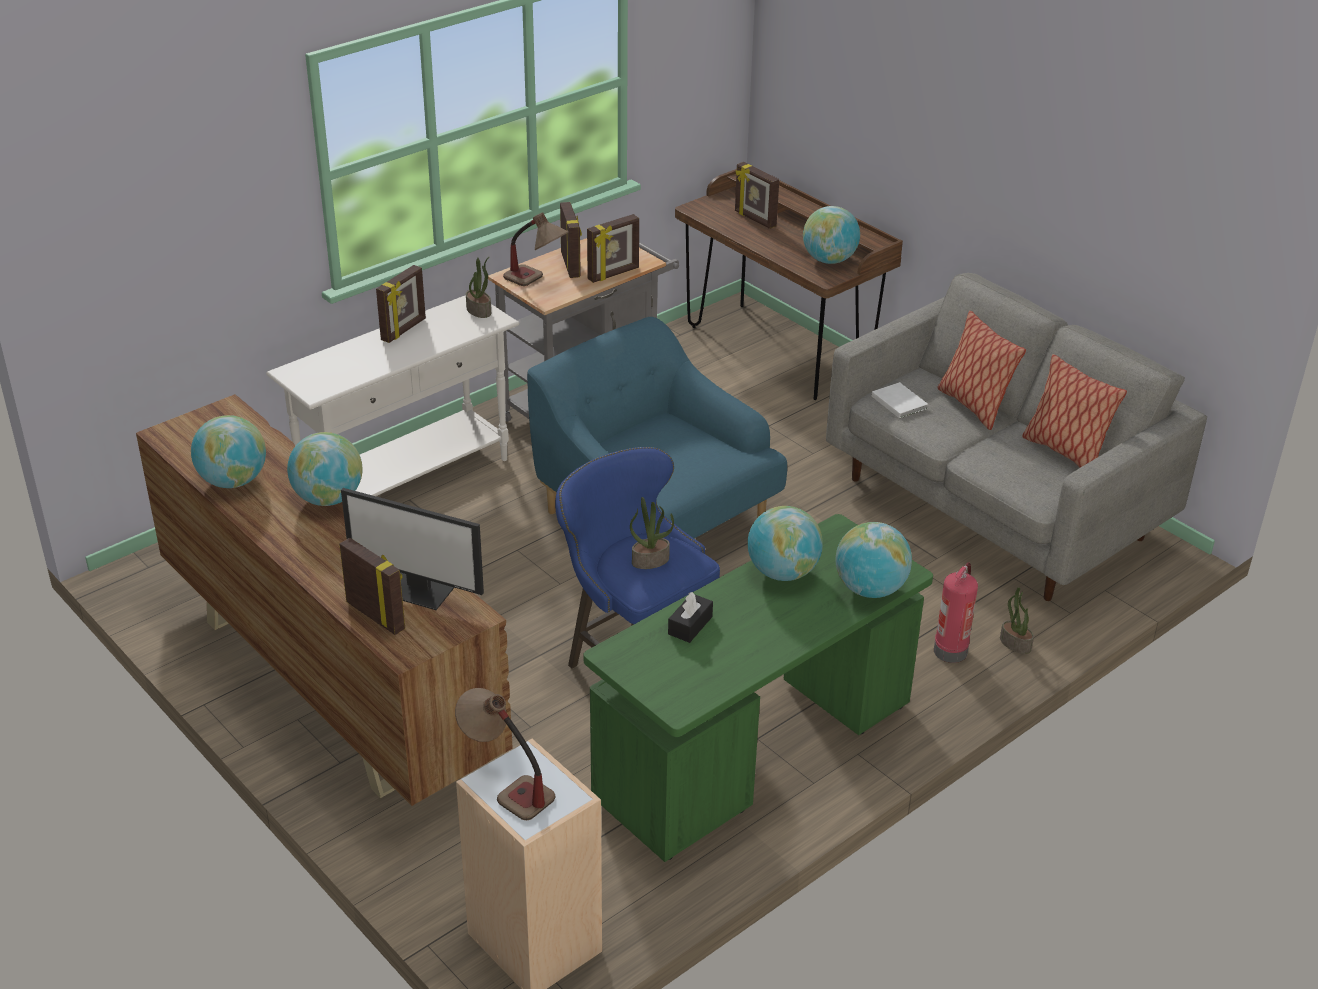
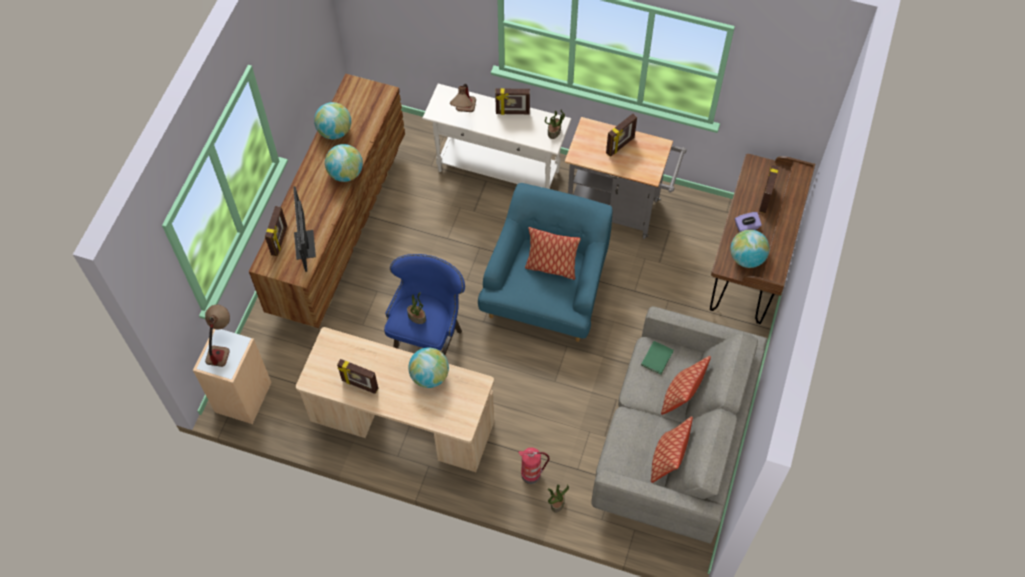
camera: 60 degrees right, 25 degrees up
table lamp [503,212,569,286] -> table lamp moved to [450,84,476,112]
green desk [583,514,933,862] -> beige desk [296,327,494,472]
picture frame [587,214,639,283] -> picture frame moved to [337,359,378,394]
black tissue box [668,592,713,643] -> none
globe [835,522,912,598] -> none
white book [872,382,928,419] -> green book [641,341,673,375]
none -> pillow [525,227,581,280]
none -> purple tissue box [735,212,762,233]

